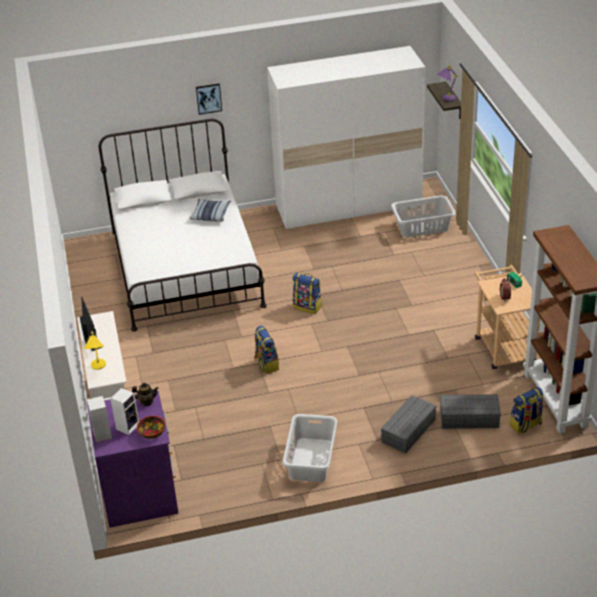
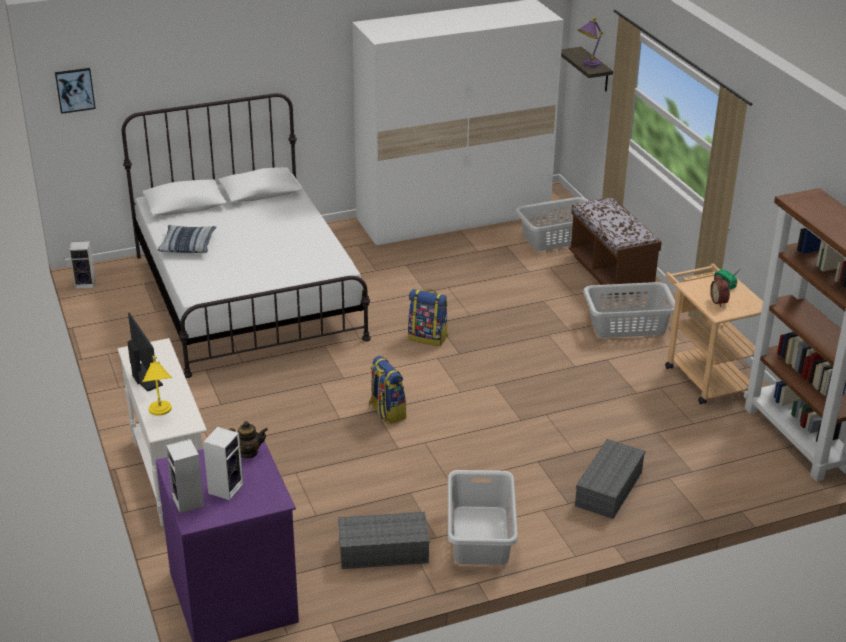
camera: 10 degrees left, 5 degrees down
bowl [137,416,165,439] -> none
pillow [190,199,231,221] -> pillow moved to [158,225,217,253]
picture [196,84,222,115] -> picture moved to [55,68,96,114]
grey storage box [440,394,501,429] -> grey storage box moved to [338,512,430,569]
backpack [510,387,544,434] -> none
none -> speaker [69,241,96,289]
none -> brown bench [569,197,662,298]
none -> grey laundry basket [583,282,675,338]

